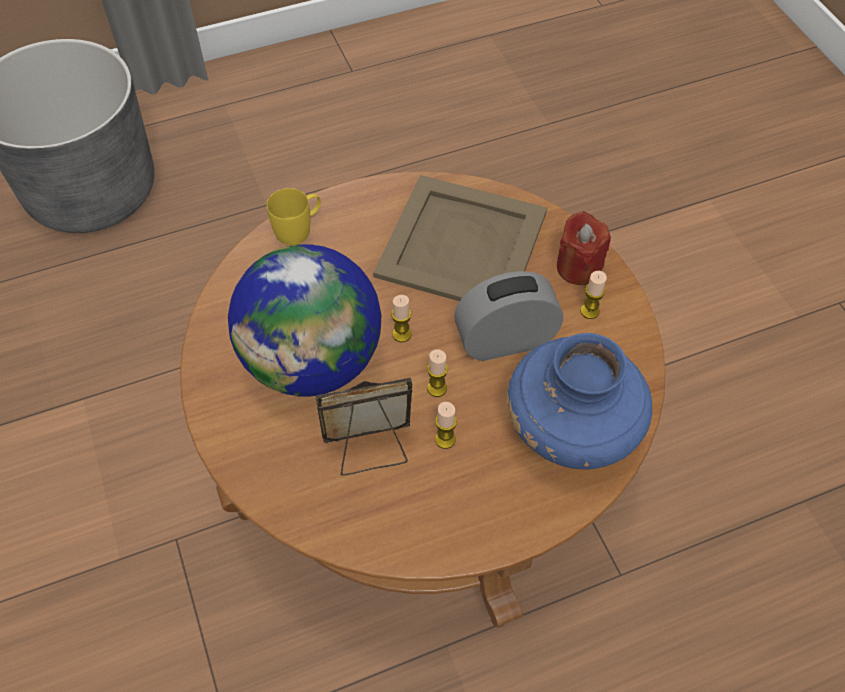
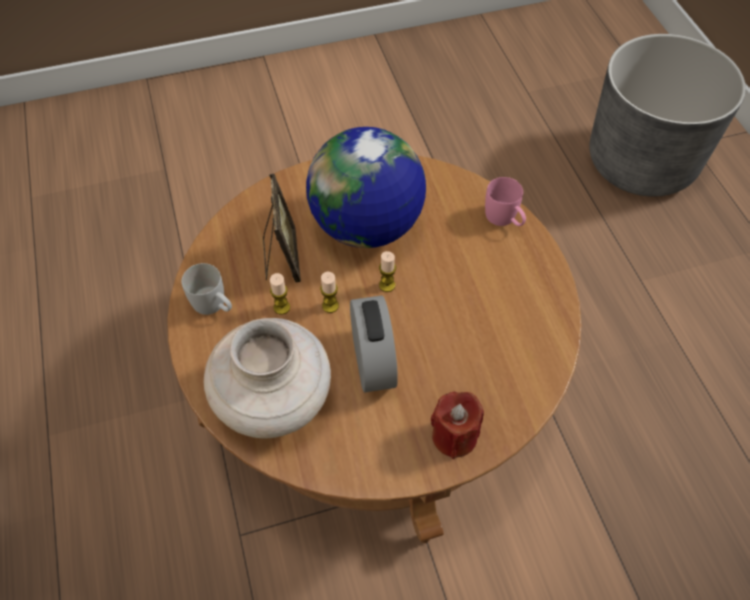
camera: 95 degrees right, 0 degrees up
yellow mug [267,188,321,245] -> pink mug [485,177,526,226]
beige tray [373,175,547,301] -> none
blue vase [507,333,652,469] -> beige vase [203,318,331,439]
candle [580,271,607,319] -> none
none -> white mug [182,263,232,315]

